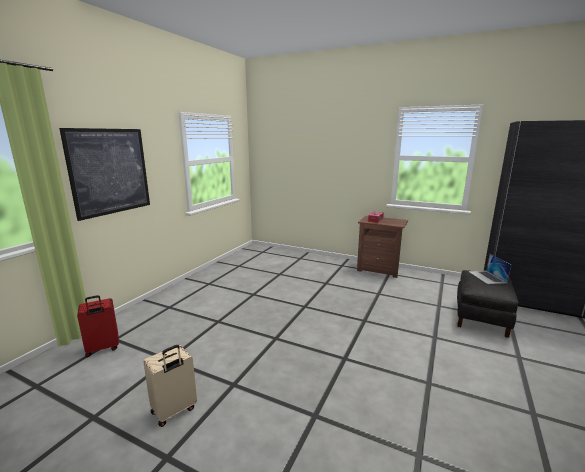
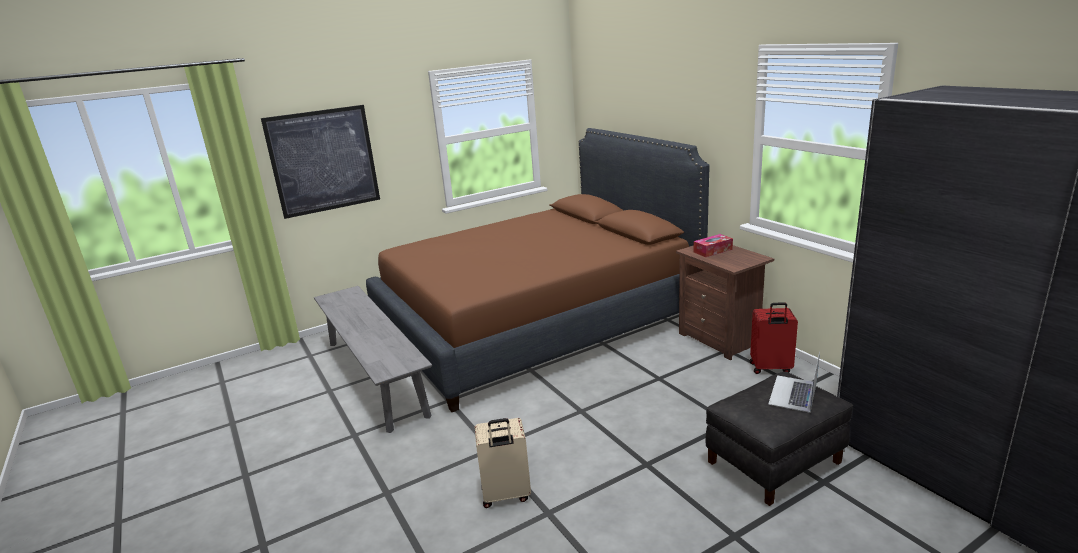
camera: 35 degrees right, 5 degrees up
red suitcase [77,295,119,357] -> red suitcase moved to [750,302,798,374]
beige suitcase [143,345,197,427] -> beige suitcase moved to [474,418,531,508]
none -> grey bench [314,286,432,433]
none -> brown bed [366,128,709,412]

